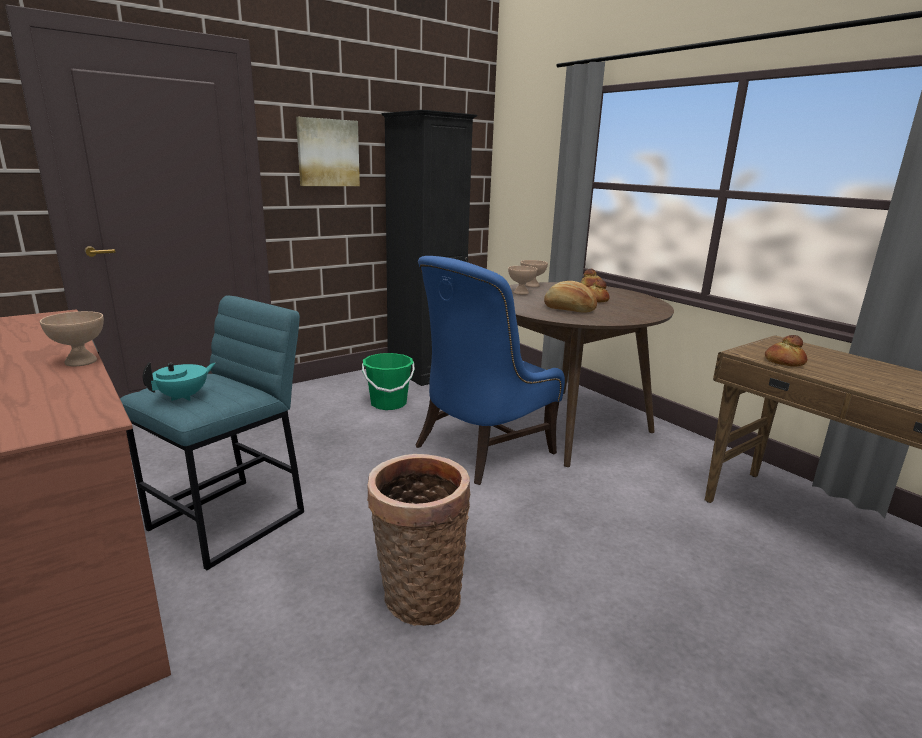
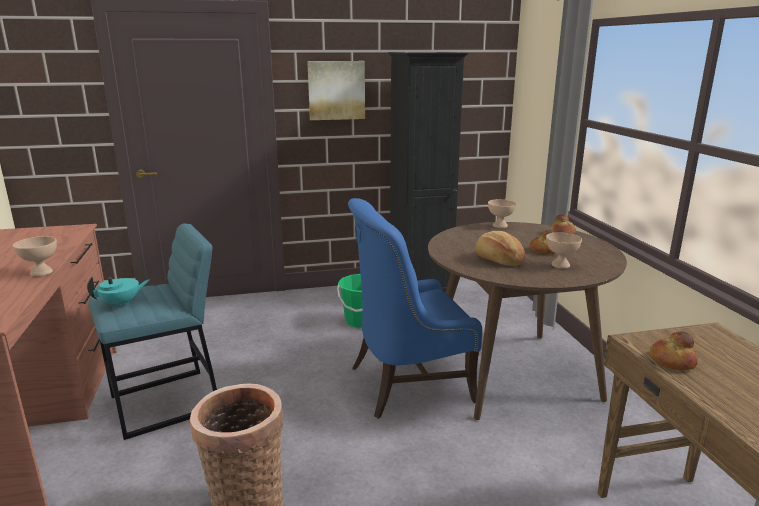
camera: 25 degrees right, 0 degrees up
beige bowl [508,266,537,295] -> beige bowl moved to [546,232,582,269]

